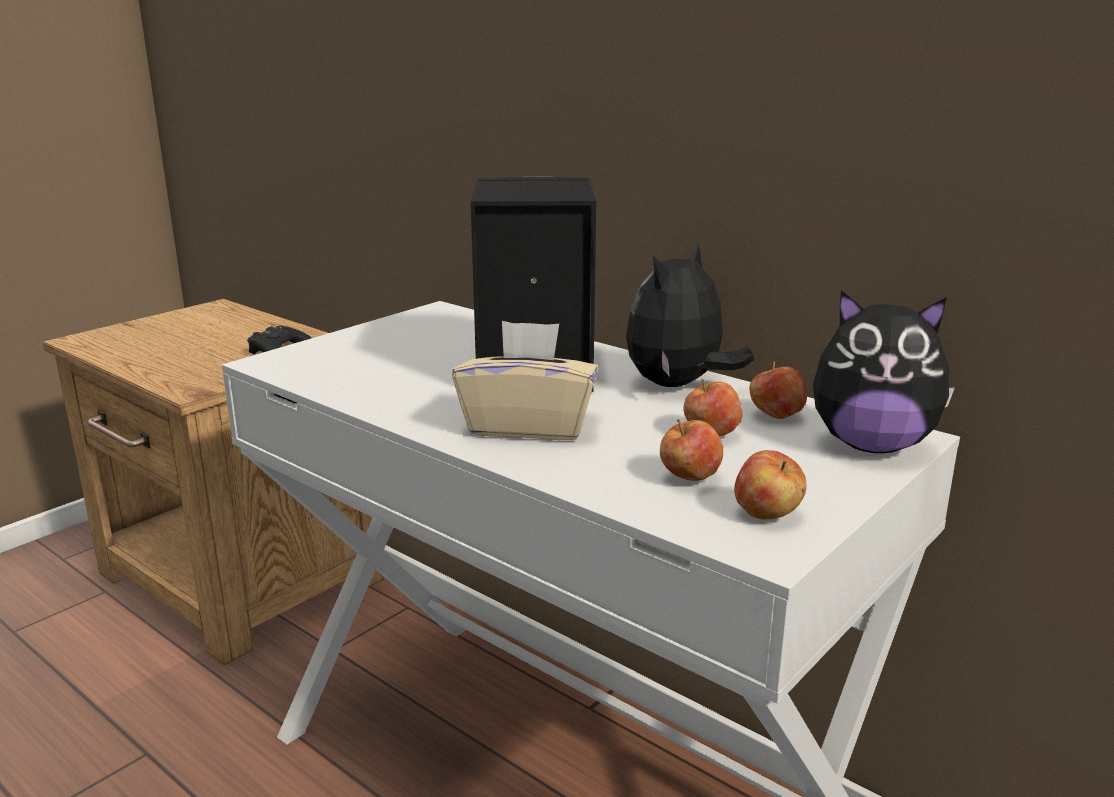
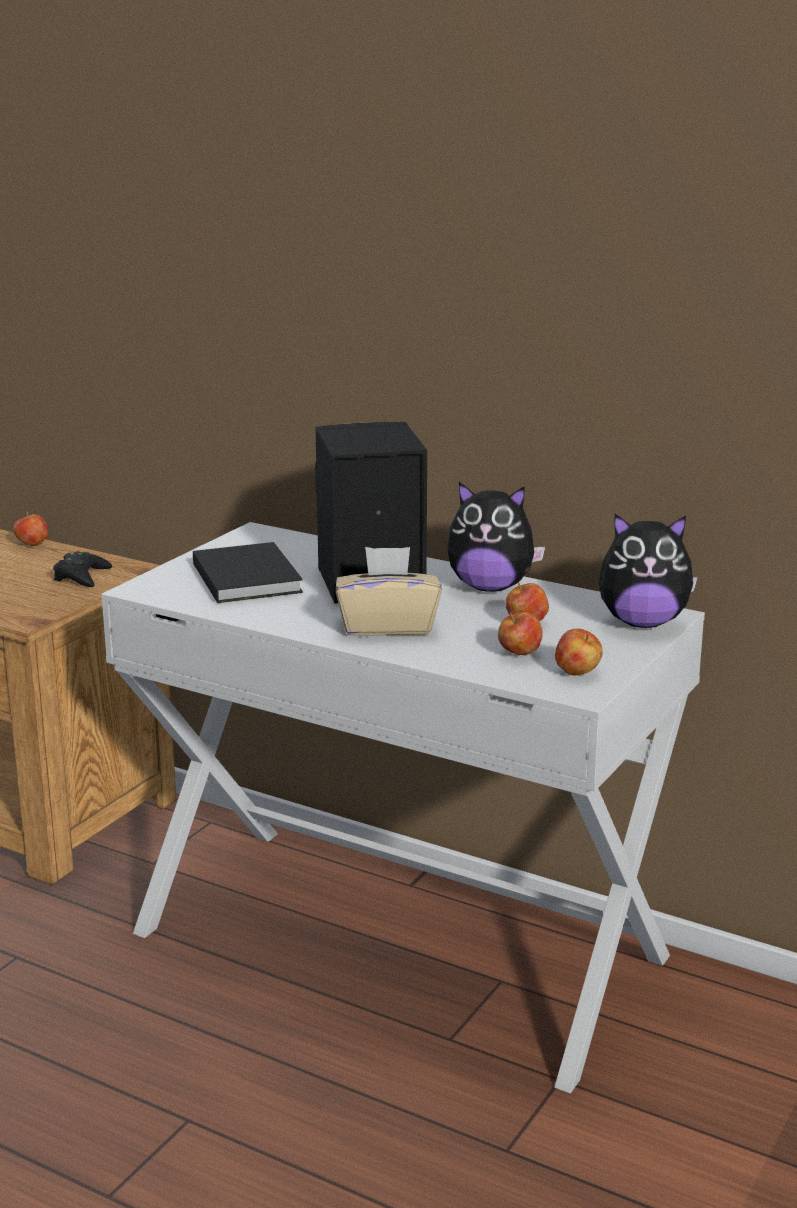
camera: 10 degrees left, 0 degrees up
plush toy [626,240,754,387] -> plush toy turned 105 degrees counterclockwise [447,482,545,592]
apple [750,361,807,419] -> apple moved to [13,512,48,546]
none -> black book [193,542,303,603]

